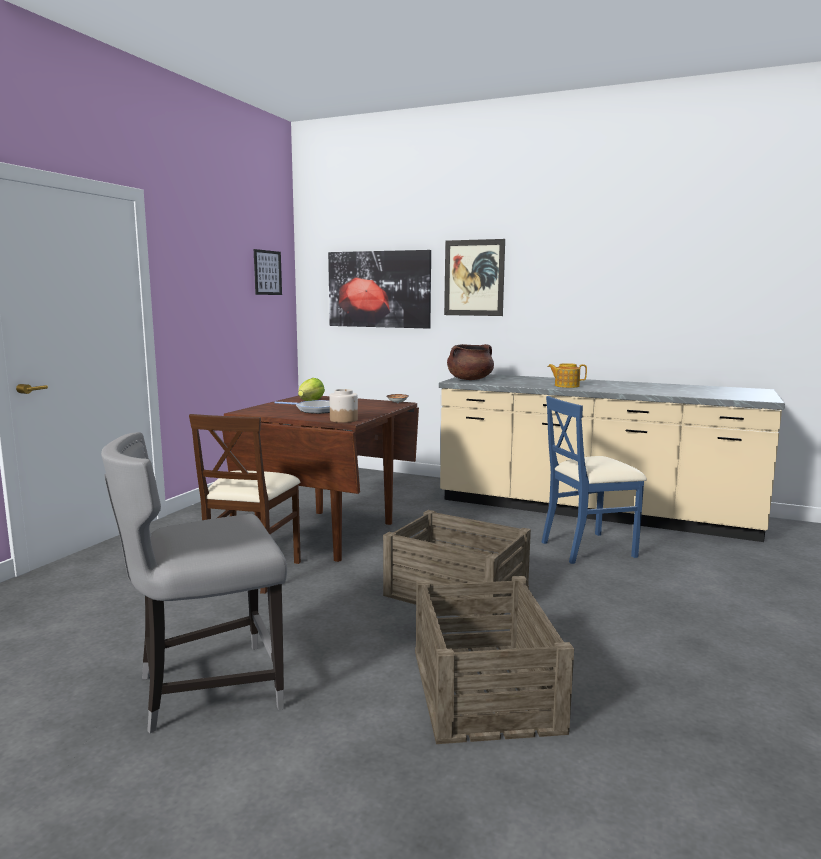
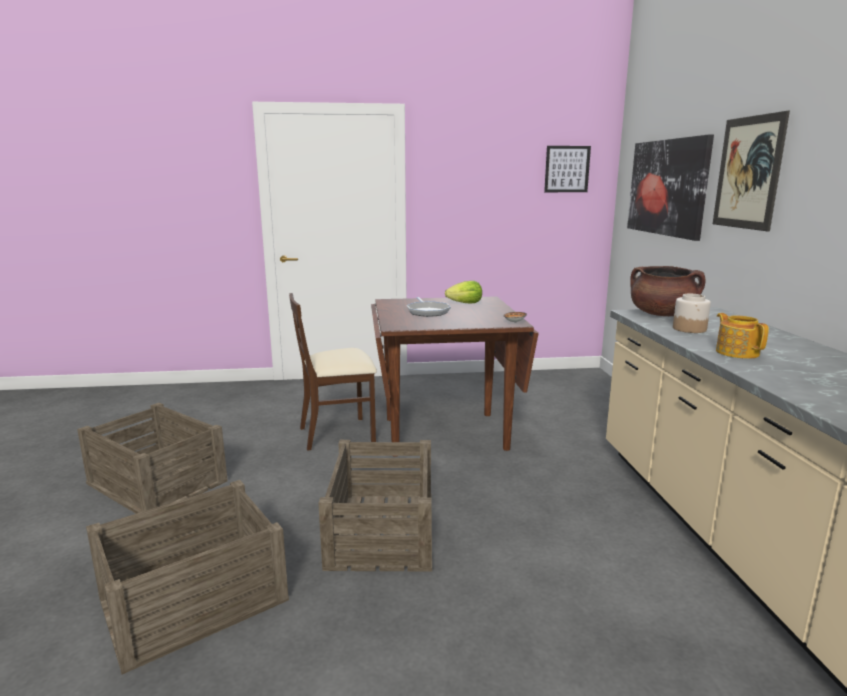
camera: 60 degrees right, 5 degrees up
grey chair [101,432,287,733] -> crate [77,403,227,514]
jar [329,389,358,423] -> jar moved to [673,294,711,333]
blue chair [542,396,647,564] -> none

